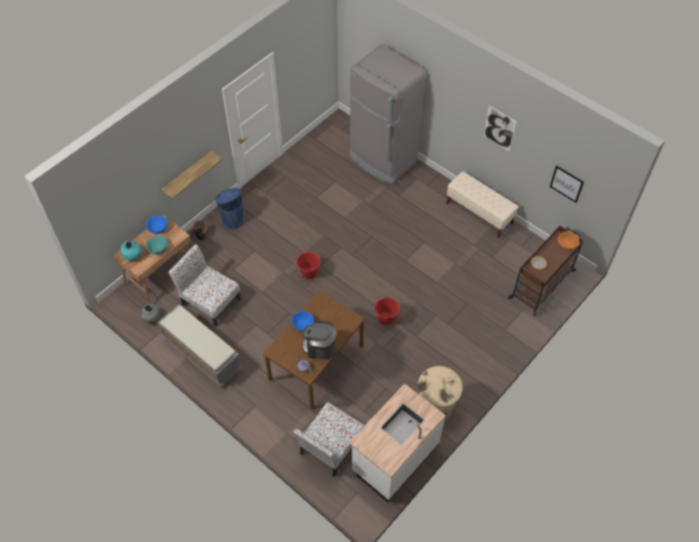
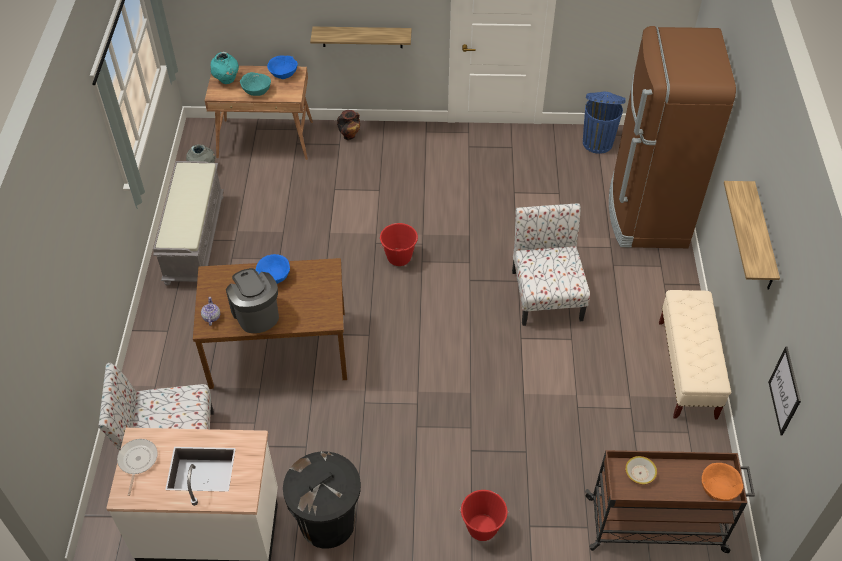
camera: 50 degrees right, 5 degrees down
chair [168,244,241,326] -> chair moved to [512,203,590,326]
blue trash can [215,188,243,229] -> blue trash can moved to [583,92,626,154]
grey fridge [350,45,426,184] -> brown fridge [609,26,736,248]
red bucket [375,297,400,325] -> red bucket moved to [460,490,509,541]
beige trash can [418,366,463,419] -> black trash can [283,451,361,549]
picture [484,105,516,152] -> shelf [724,181,780,290]
none -> frying pan [117,439,158,496]

